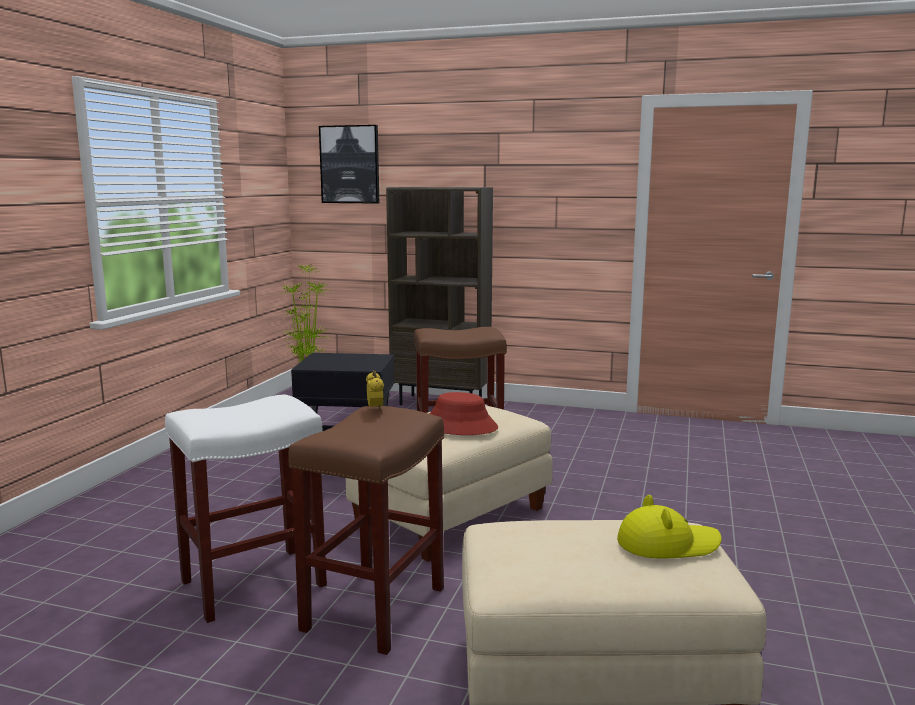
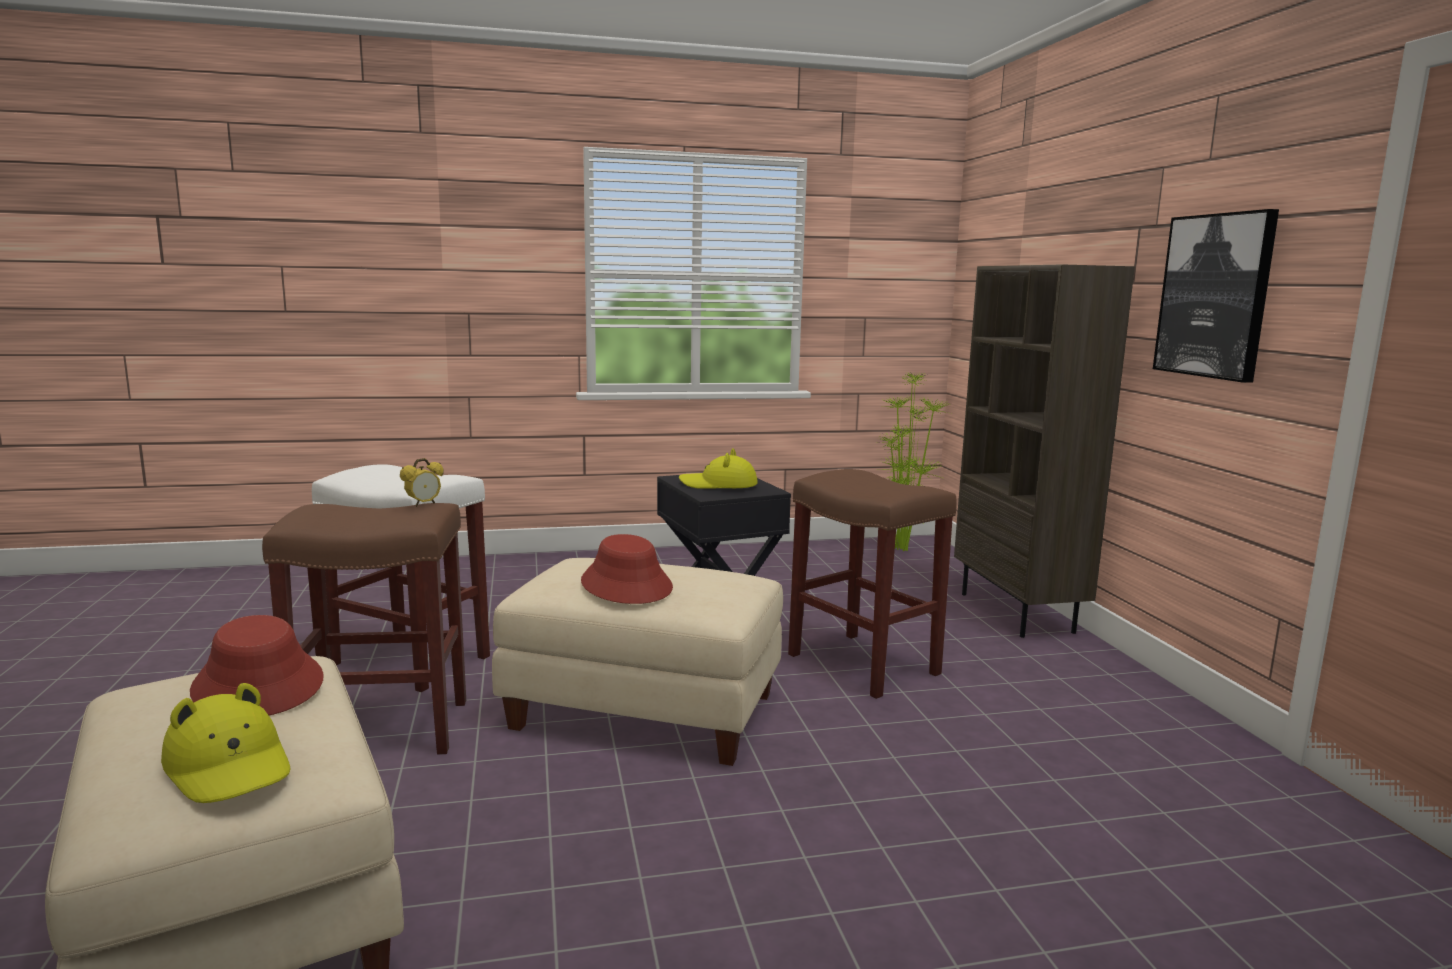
camera: 60 degrees right, 0 degrees up
picture [319,125,379,204] -> picture moved to [1153,209,1279,383]
none -> red hat [190,615,324,715]
none -> yellow hat [679,448,758,489]

